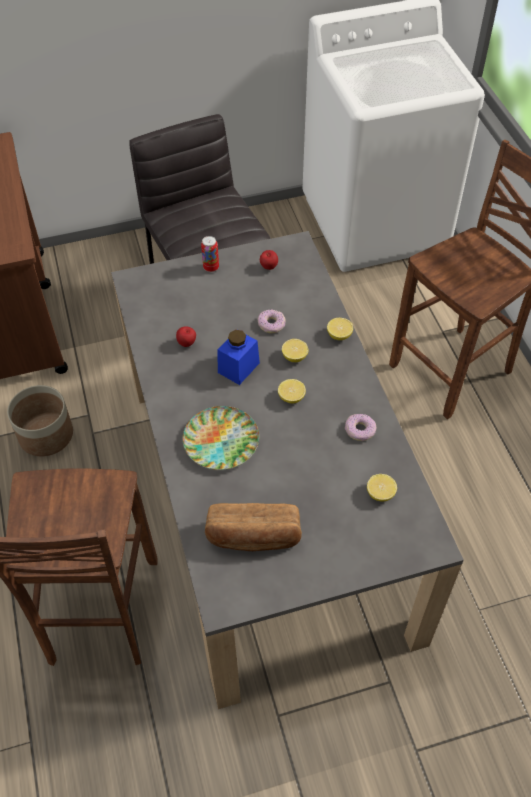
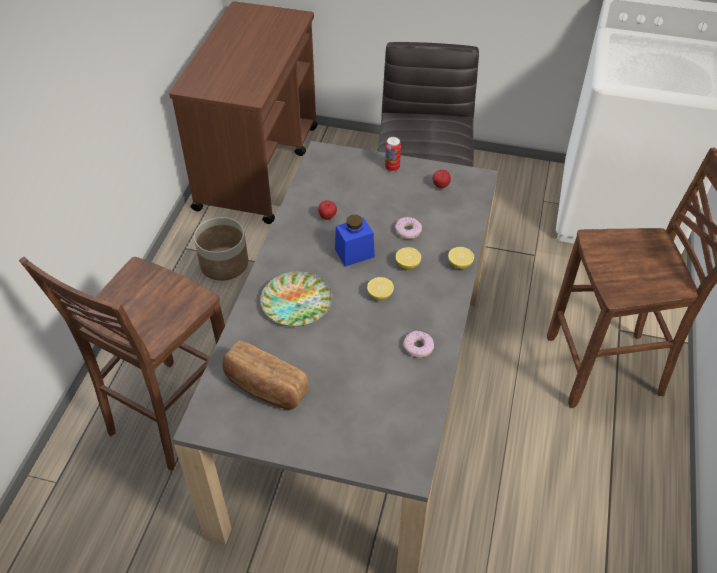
camera: 30 degrees right, 5 degrees down
lemon [367,474,397,501] -> none

